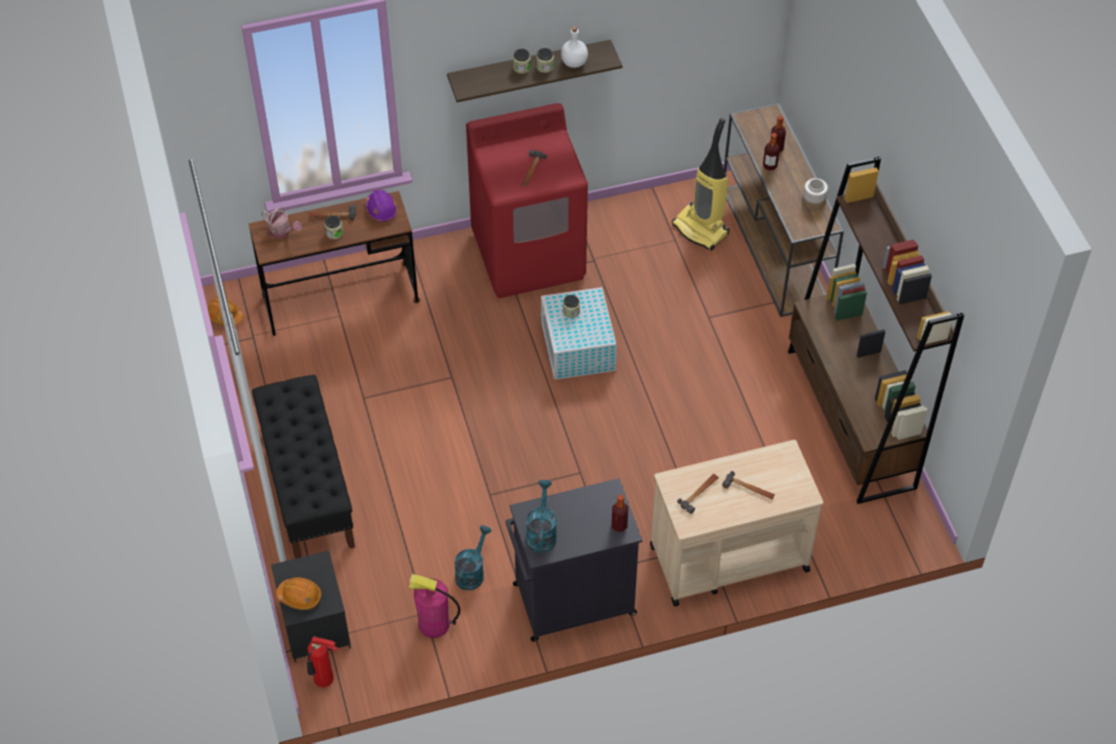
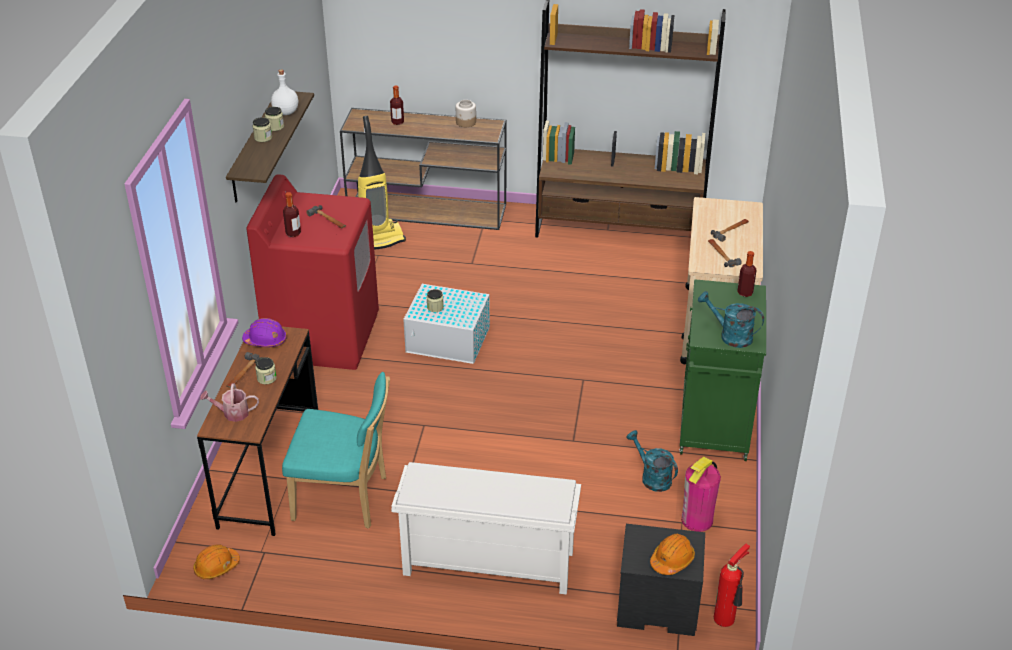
camera: 65 degrees left, 15 degrees down
black bench [252,375,355,559] -> white shoe rack [391,462,581,595]
watering can [261,207,302,239] -> watering can turned 150 degrees counterclockwise [200,383,259,422]
black cabinet [506,478,643,641] -> green cabinet [679,279,766,461]
bottle [763,133,780,171] -> bottle moved to [283,192,301,237]
none -> turquoise chair [282,372,390,529]

